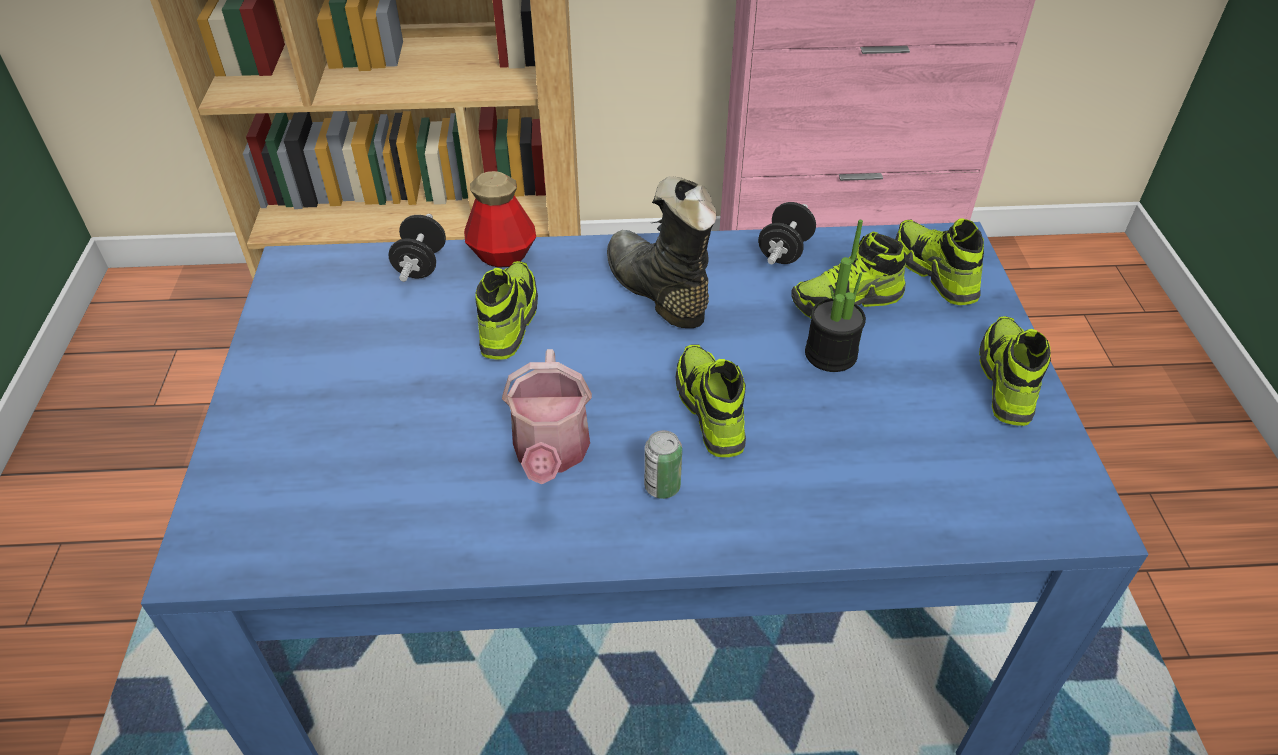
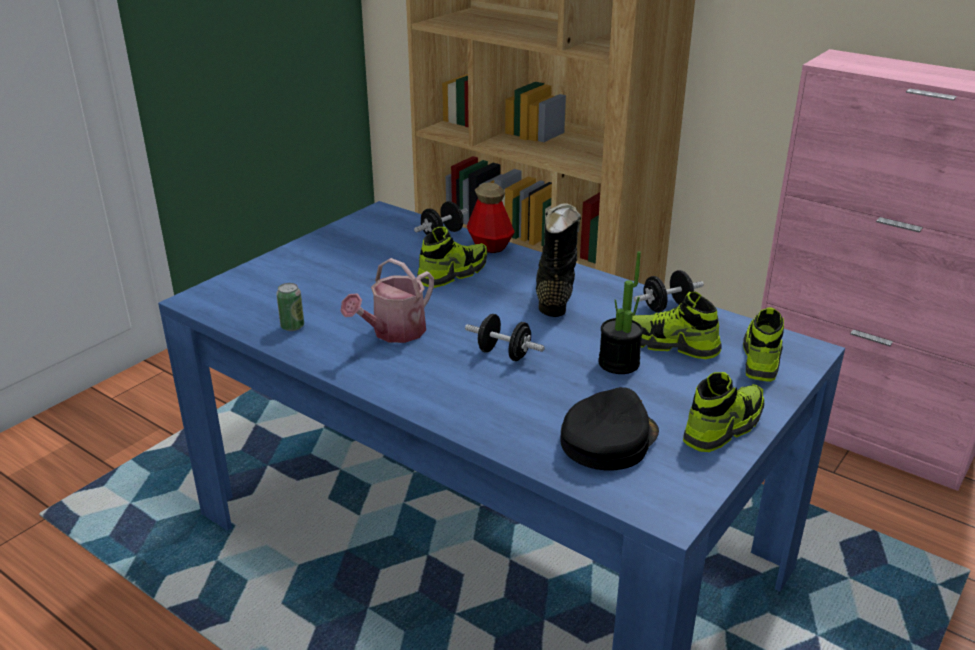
camera: 40 degrees right, 15 degrees down
can [644,430,682,499] -> can moved to [276,283,304,331]
shoe [676,344,746,457] -> black dumbbell [465,314,545,361]
none -> black cap [560,387,659,470]

